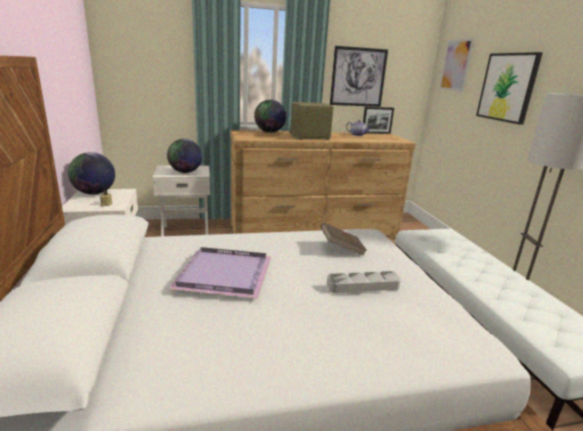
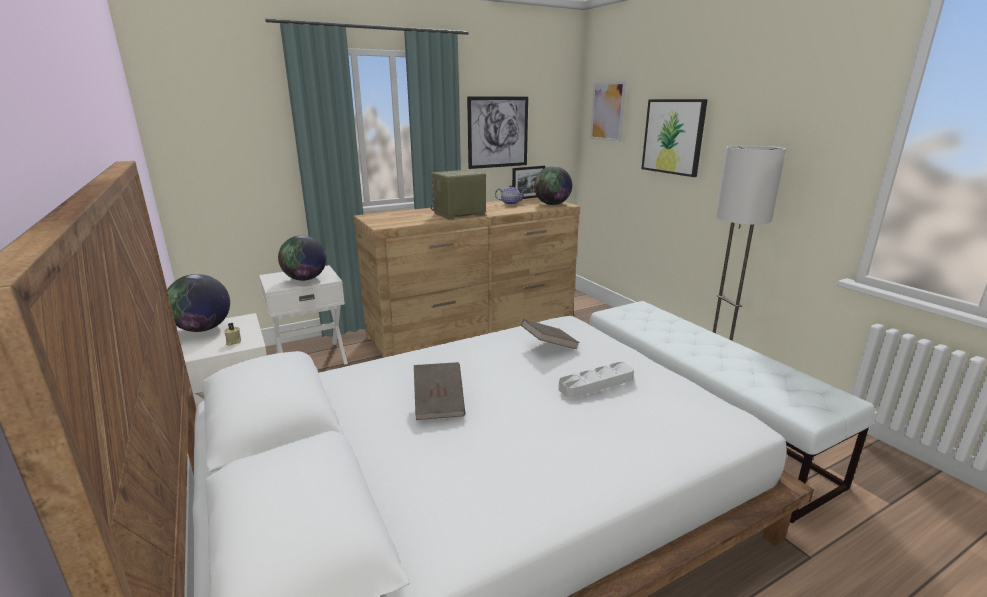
camera: 15 degrees left, 0 degrees up
purple tray [169,247,271,298] -> brown book [414,362,465,420]
globe [254,100,286,133] -> globe moved to [534,166,572,205]

